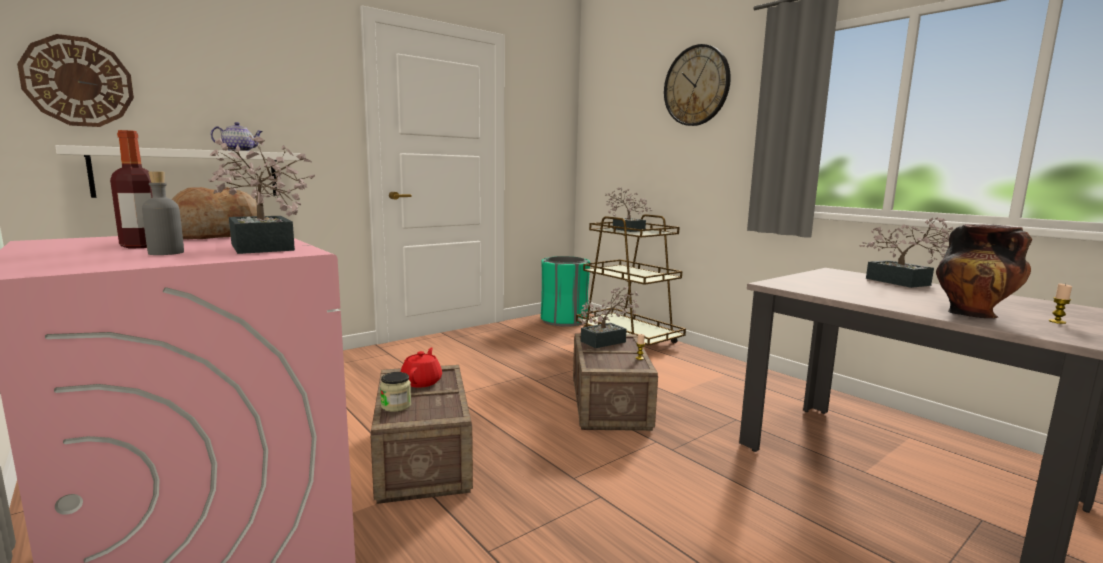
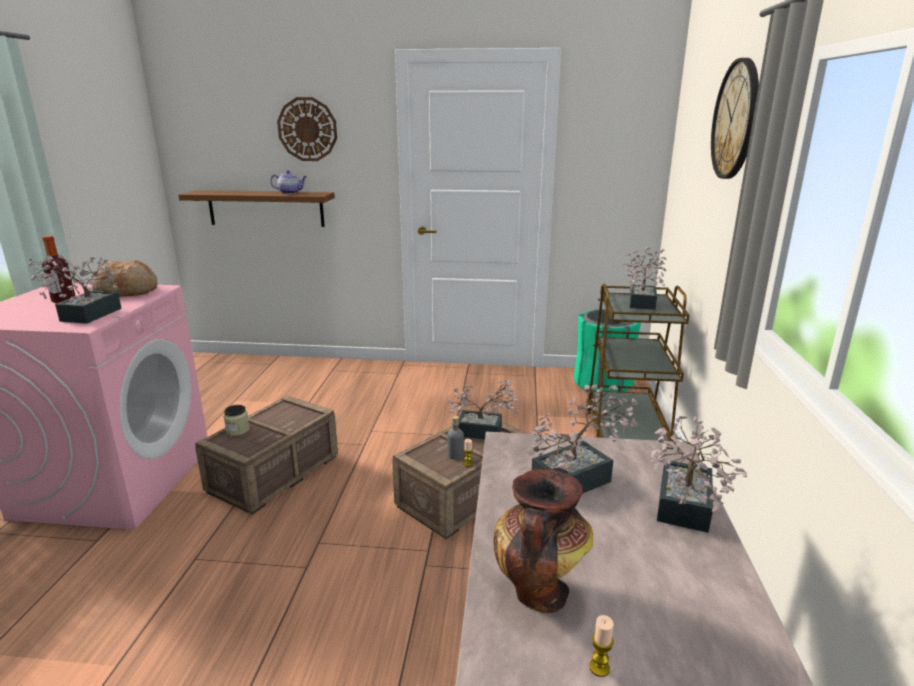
camera: 45 degrees right, 10 degrees up
wall clock [17,34,134,127] -> wall clock moved to [277,97,337,161]
white shelf [55,145,301,198] -> brown shelf [178,190,335,227]
grey bottle [142,171,184,255] -> grey bottle moved to [447,416,464,460]
red teapot [401,348,442,388] -> none
none -> potted plant [527,384,639,493]

